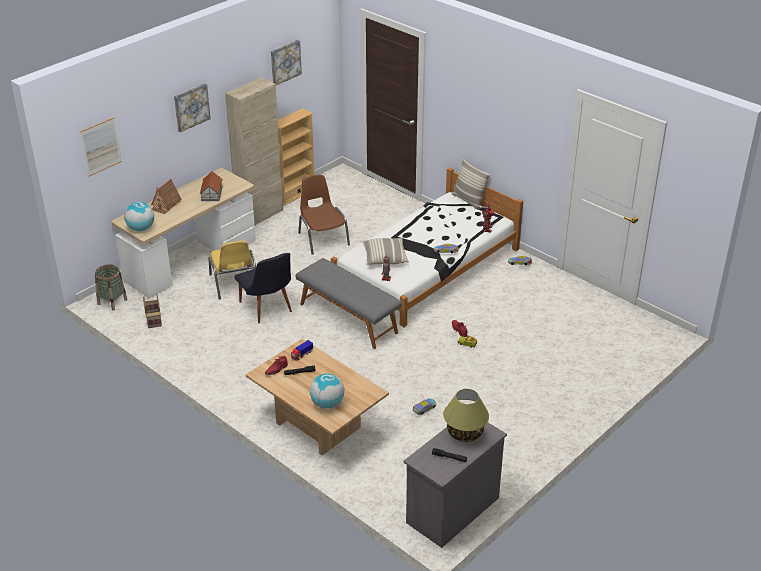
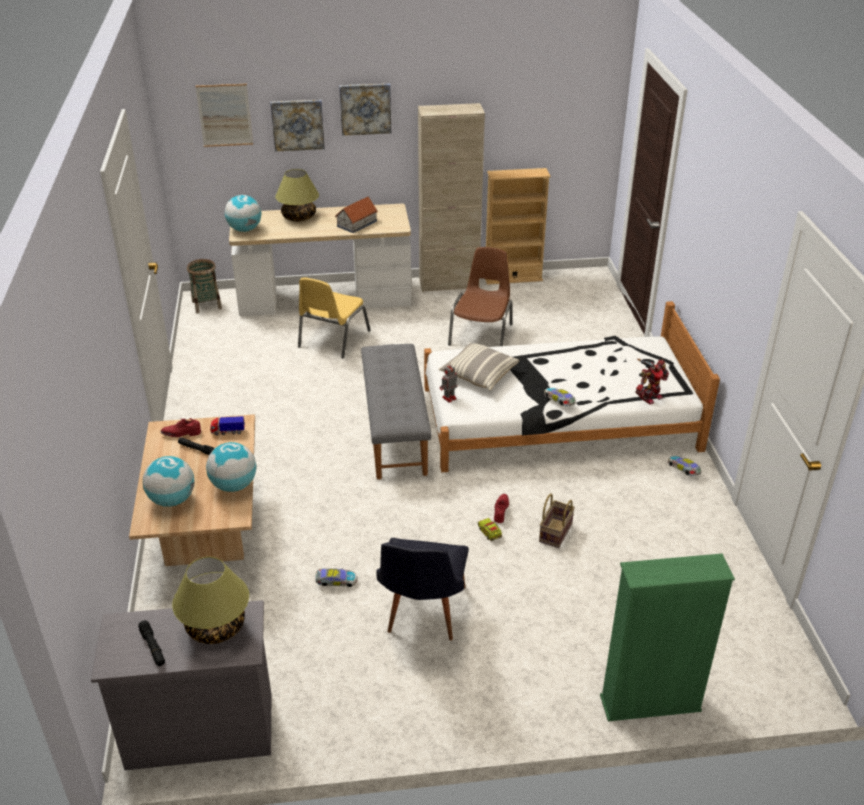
camera: 40 degrees right, 0 degrees up
basket [143,295,162,328] -> basket moved to [539,494,575,548]
toy house [151,179,182,214] -> table lamp [275,169,319,221]
black chair [234,253,292,323] -> black chair moved to [376,538,469,640]
picture [271,40,302,85] -> picture moved to [270,100,325,152]
pillow [452,159,490,210] -> none
none -> globe [206,442,257,492]
none -> green bookcase [600,554,735,721]

